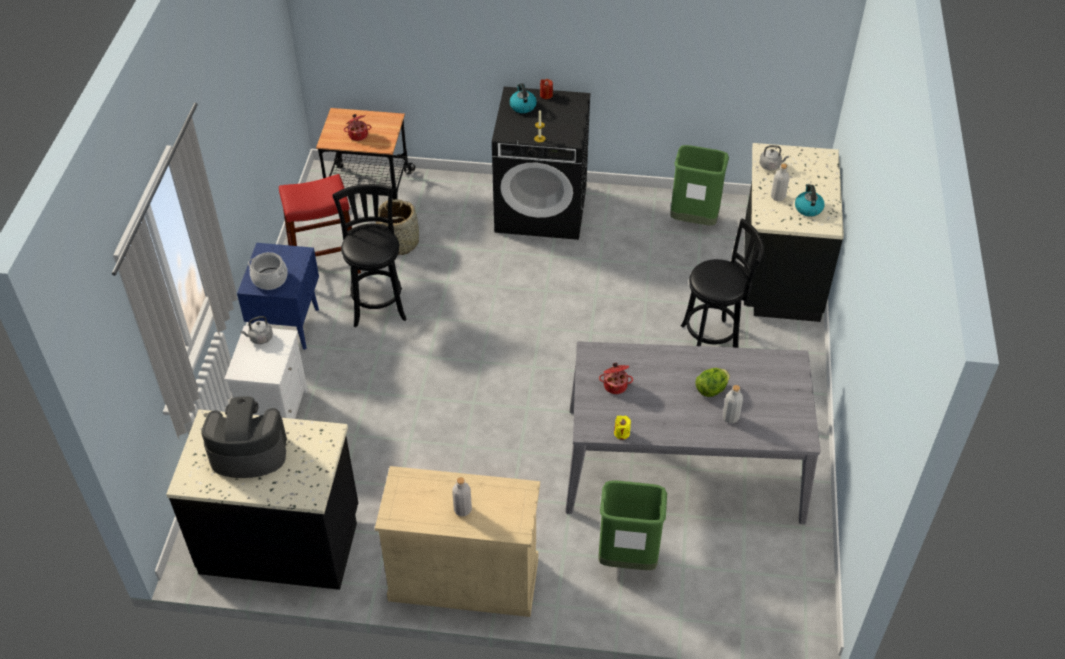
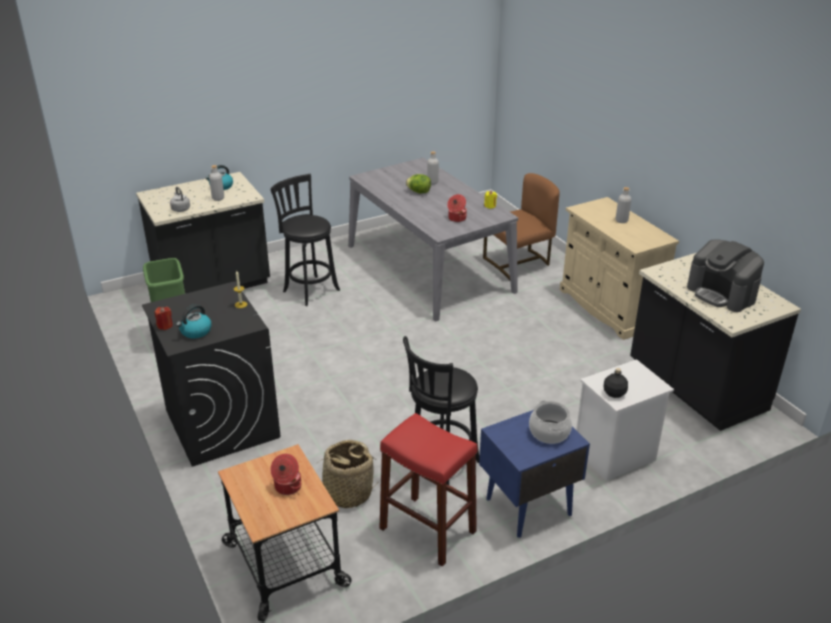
camera: 125 degrees left, 15 degrees down
grey kettle [240,316,273,344] -> black bottle [604,368,628,398]
green trash can [598,481,667,570] -> brown chair [483,173,560,280]

